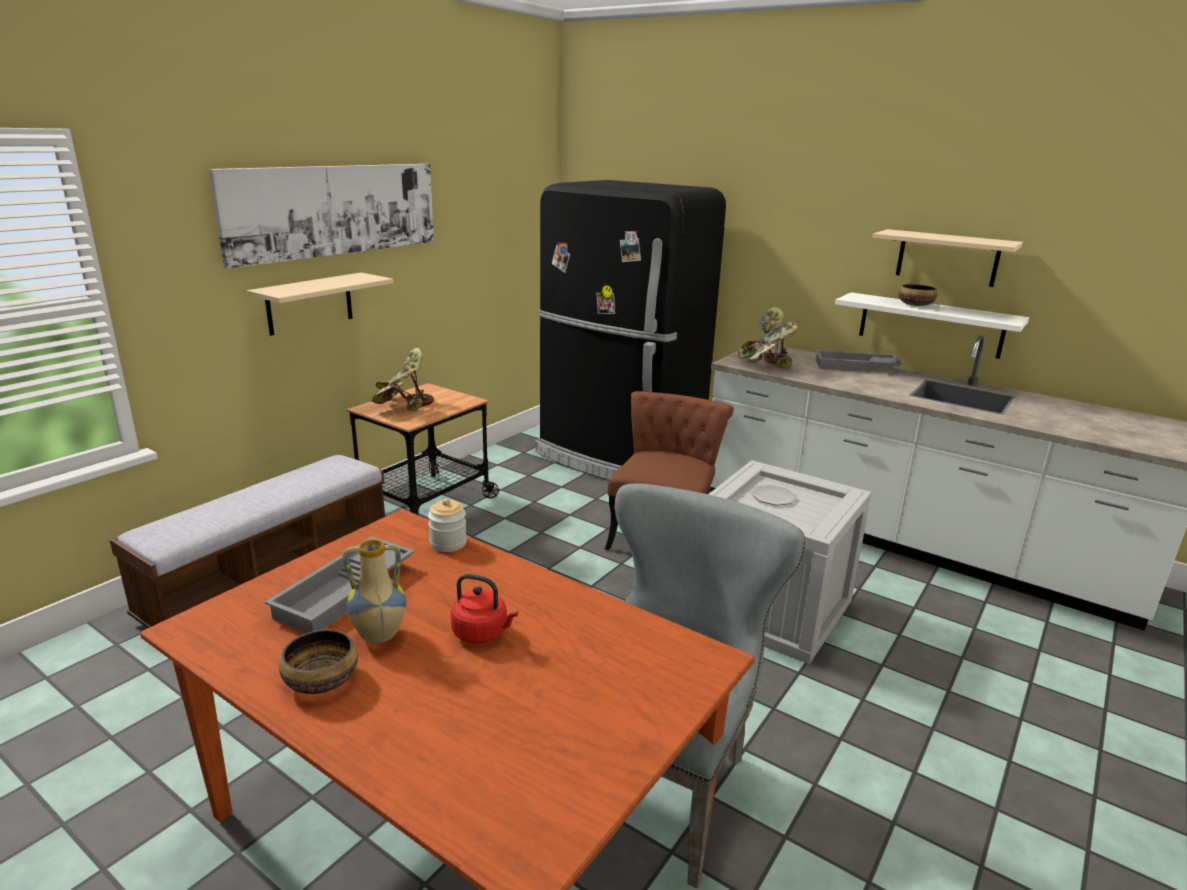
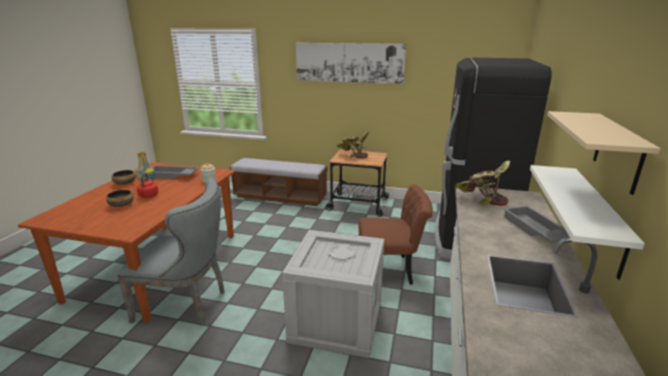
camera: 70 degrees right, 0 degrees up
beige shelf [247,272,394,336] -> none
bowl [899,284,937,306] -> bowl moved to [106,190,134,207]

